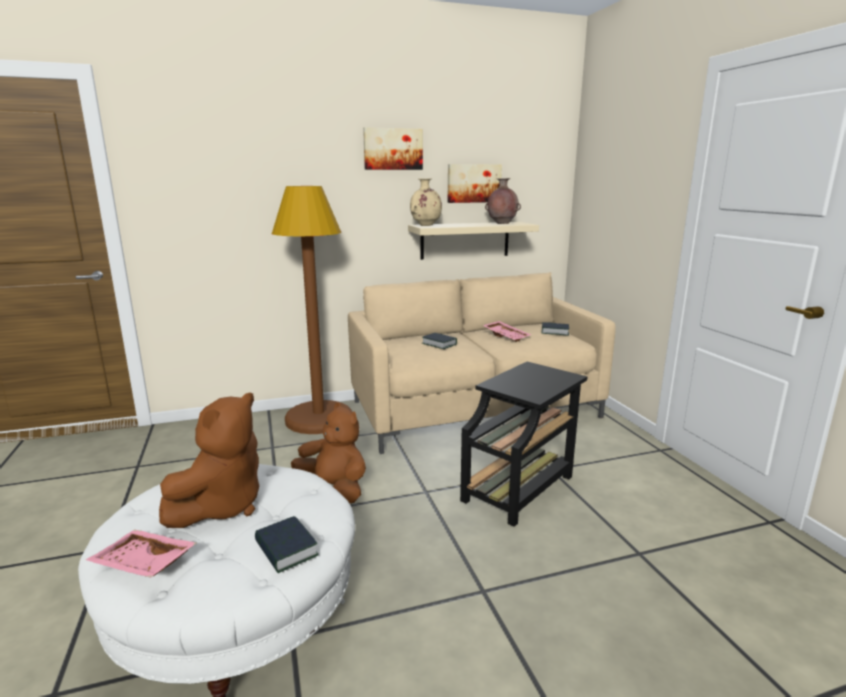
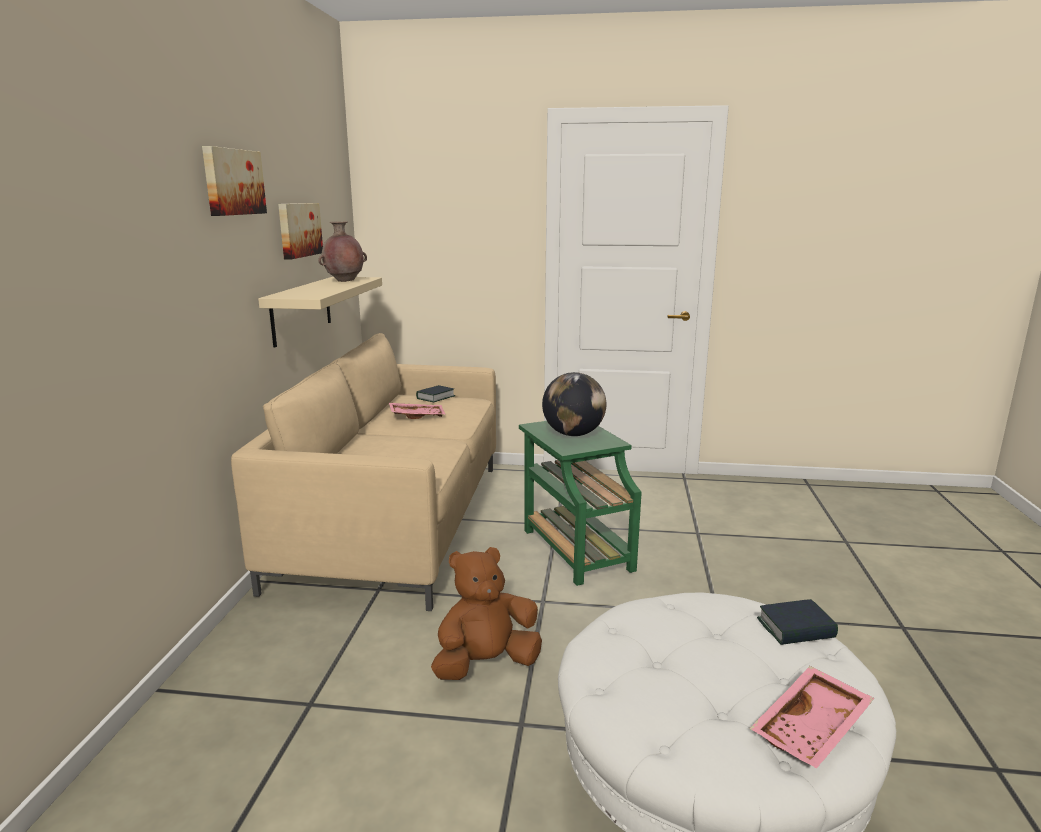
camera: 65 degrees left, 0 degrees up
brown plush toy [159,393,259,528] -> none
brown floor lamp [272,186,352,434] -> none
beige vase [410,178,442,226] -> none
book [422,333,457,349] -> none
black side table [460,362,588,527] -> green side table [519,421,642,586]
none -> globe [542,372,606,436]

